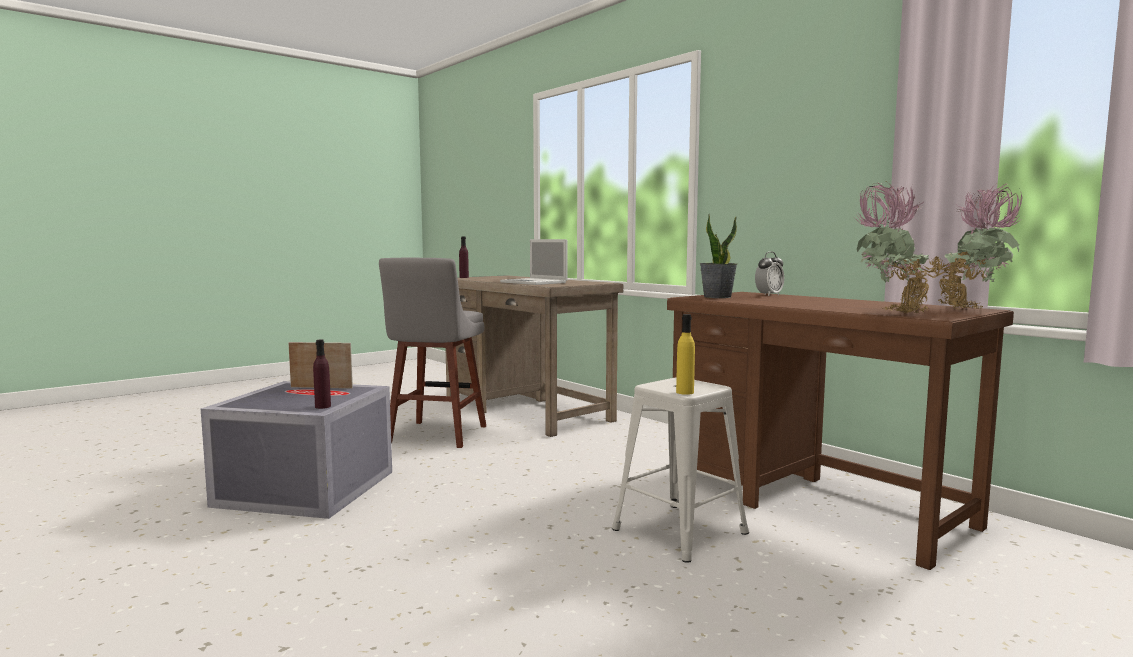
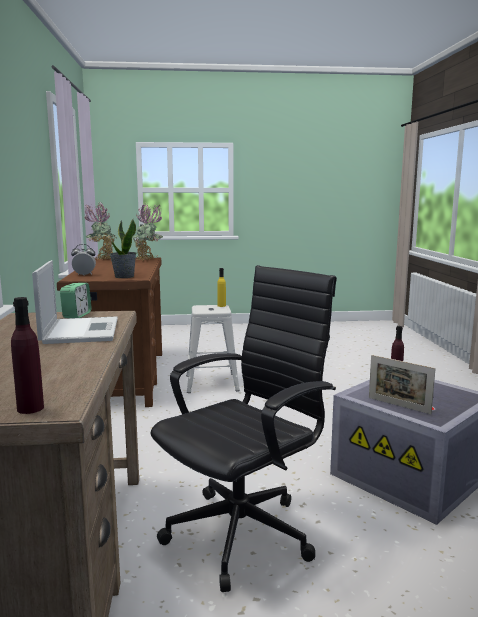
camera: 145 degrees left, 5 degrees up
grey stool [379,258,486,448] -> black office chair [151,265,337,592]
none -> alarm clock [60,283,91,318]

